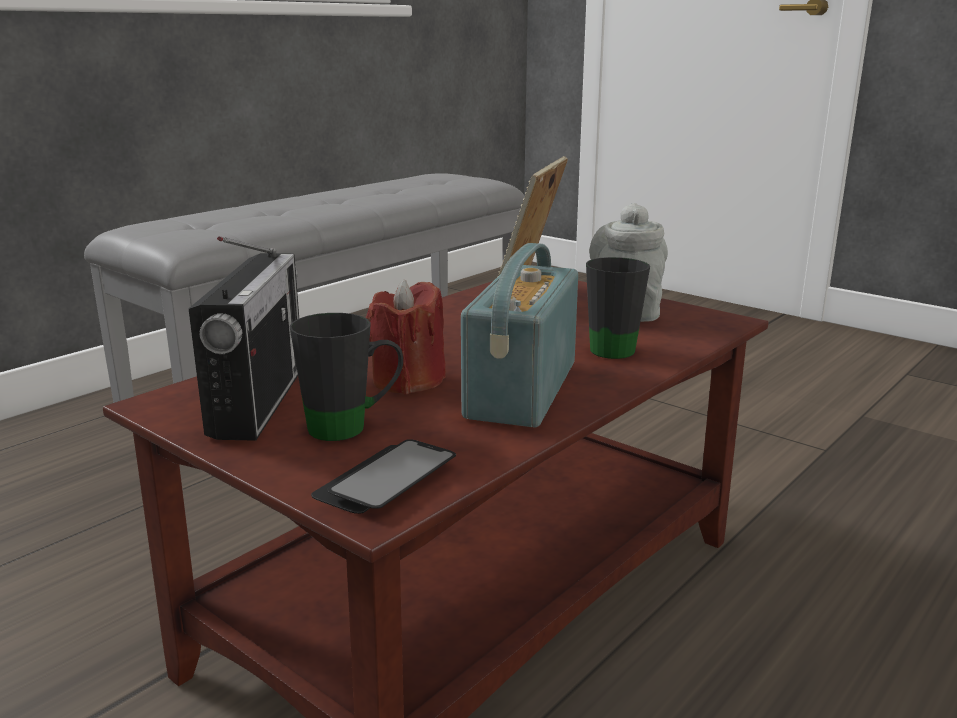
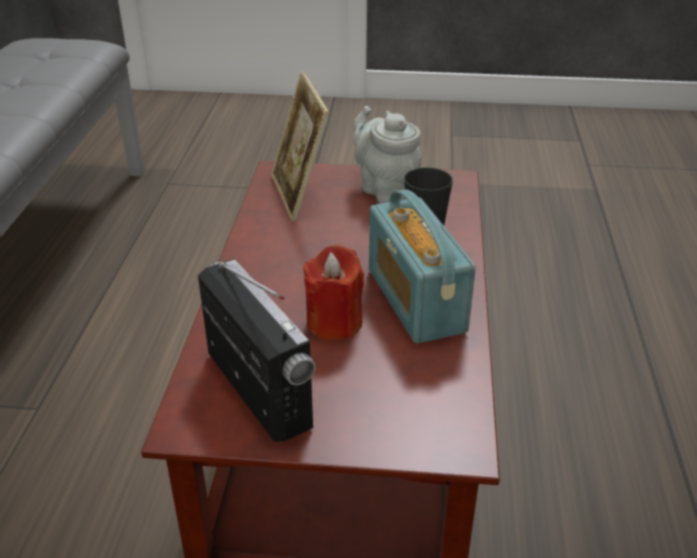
camera: 35 degrees left, 15 degrees up
black mug [290,313,403,441] -> none
phone [311,439,456,514] -> none

